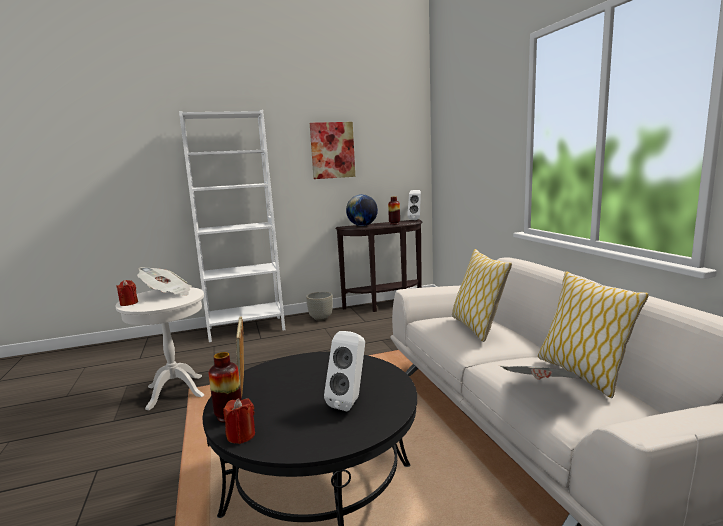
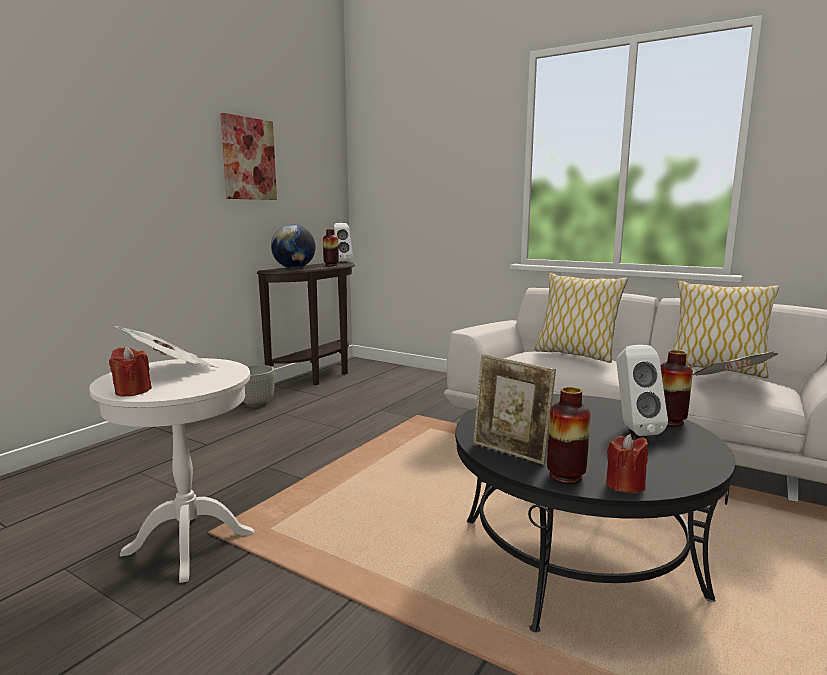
camera: 40 degrees left, 0 degrees up
white bookcase [179,110,285,342] -> none
none -> vase [660,350,693,426]

